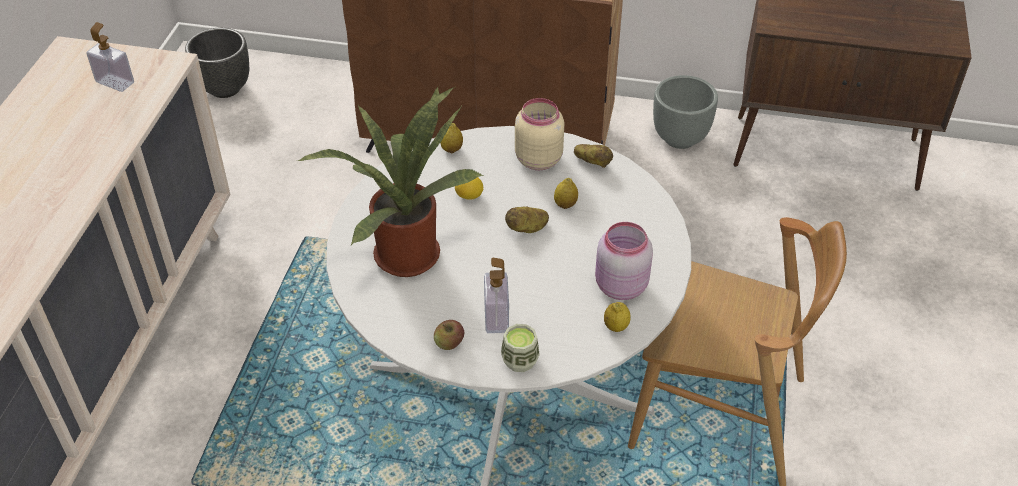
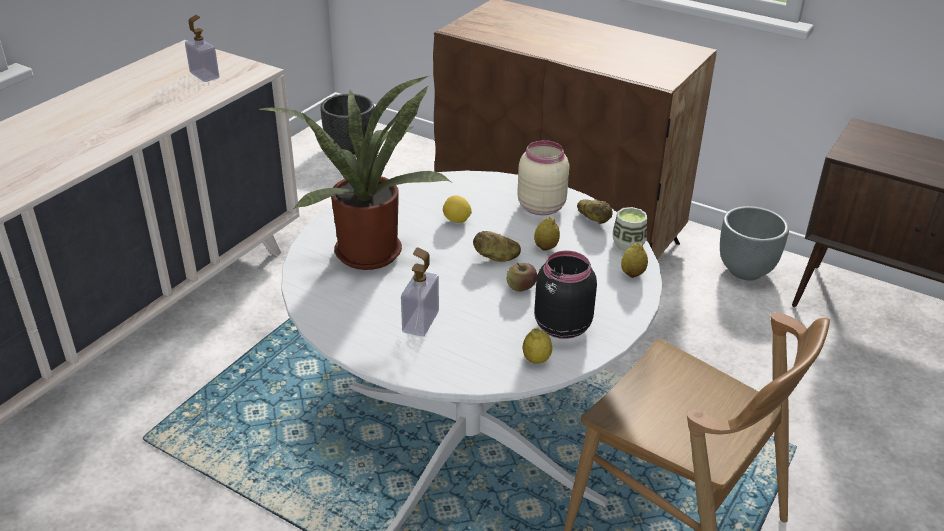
camera: 20 degrees right, 10 degrees down
apple [434,320,464,350] -> apple moved to [506,263,537,292]
lemon [440,123,463,153] -> lemon moved to [621,243,648,278]
cup [501,324,540,372] -> cup moved to [613,207,647,251]
pink jar [595,222,653,300] -> black jar [535,250,597,339]

